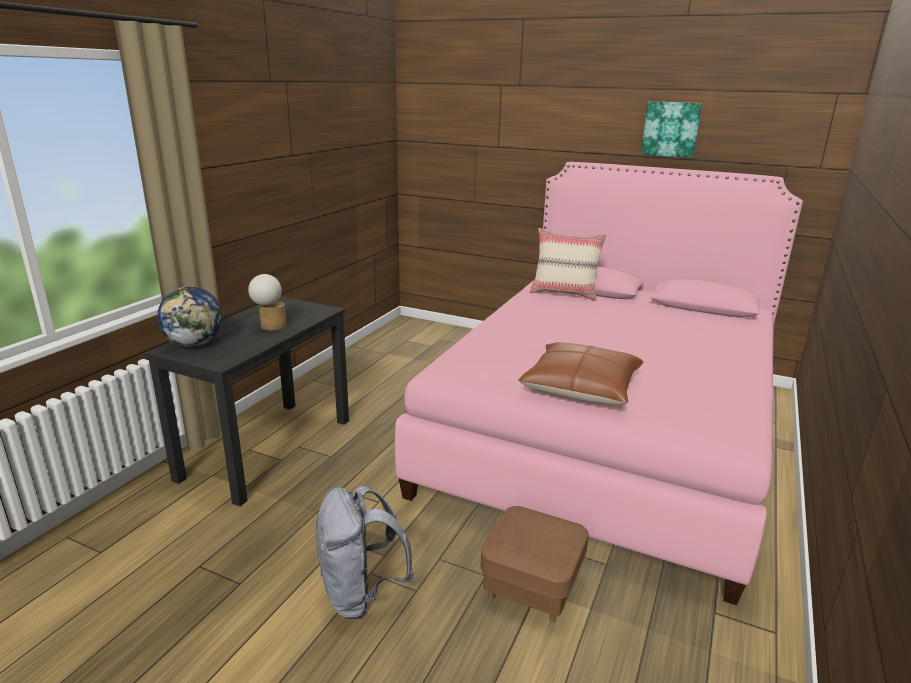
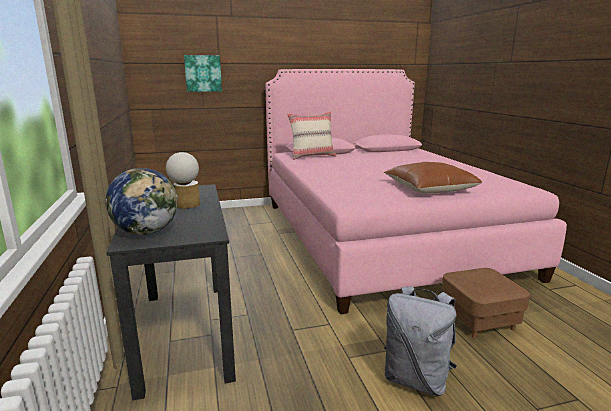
camera: 40 degrees left, 5 degrees down
picture [641,101,702,158] -> picture moved to [184,55,222,92]

